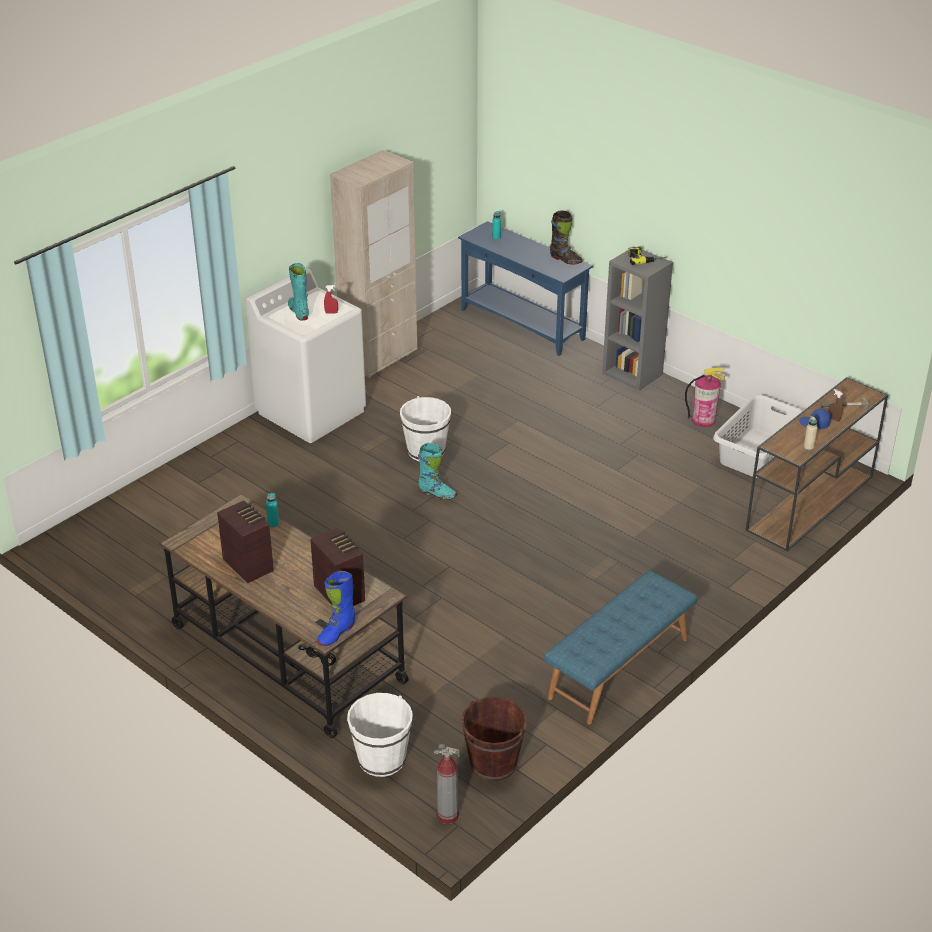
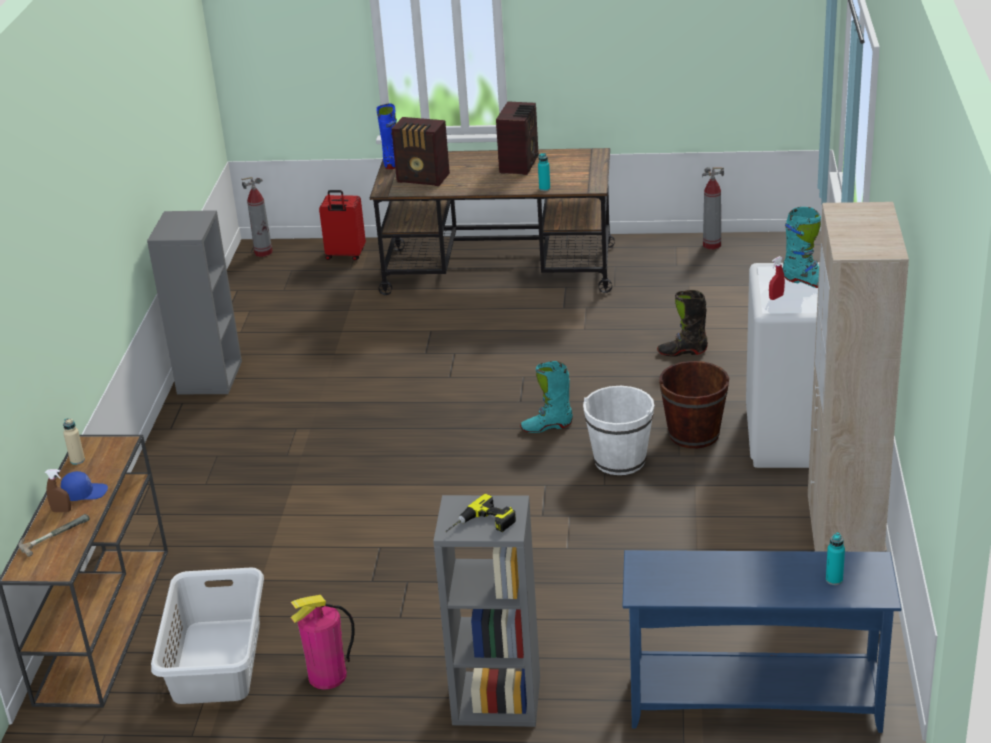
camera: 145 degrees right, 5 degrees down
radio [217,501,274,583] -> radio turned 90 degrees counterclockwise [496,102,539,175]
white bucket [347,693,413,777] -> red suitcase [319,190,366,260]
brown bucket [461,697,527,781] -> brown bucket moved to [659,361,729,449]
blue bench [544,570,697,725] -> grey bookcase [147,210,242,394]
black boot [550,210,583,265] -> black boot moved to [657,290,708,357]
none -> fire extinguisher [702,167,724,249]

